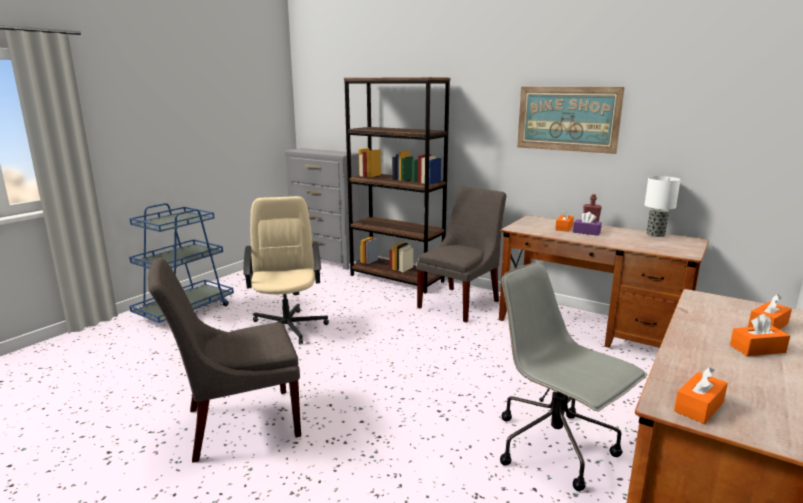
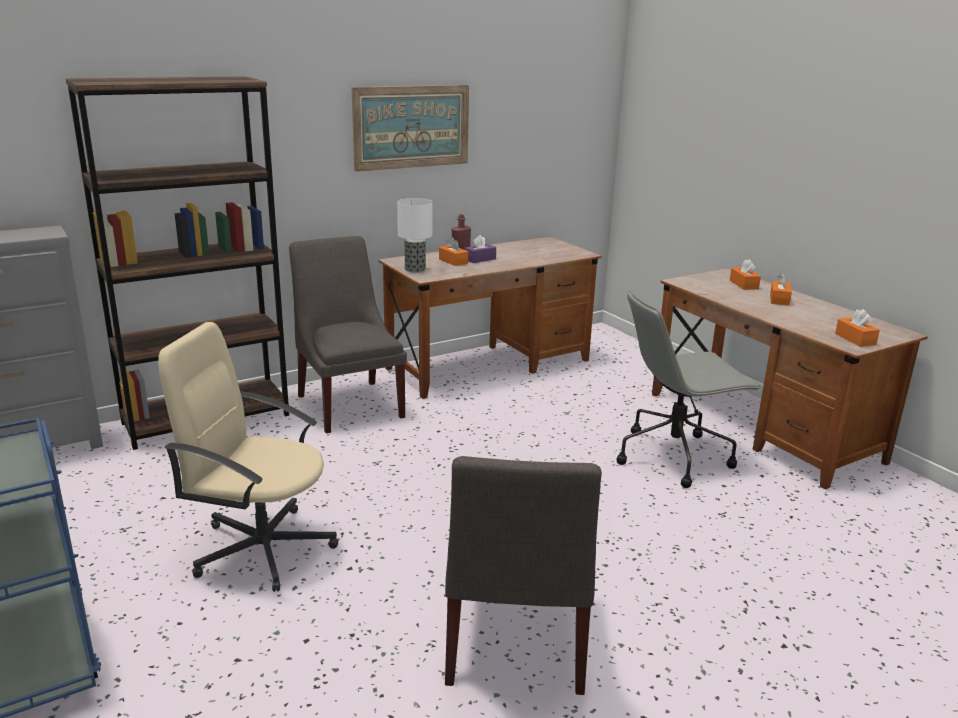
camera: 65 degrees left, 5 degrees up
table lamp [644,176,680,237] -> table lamp moved to [397,198,432,273]

